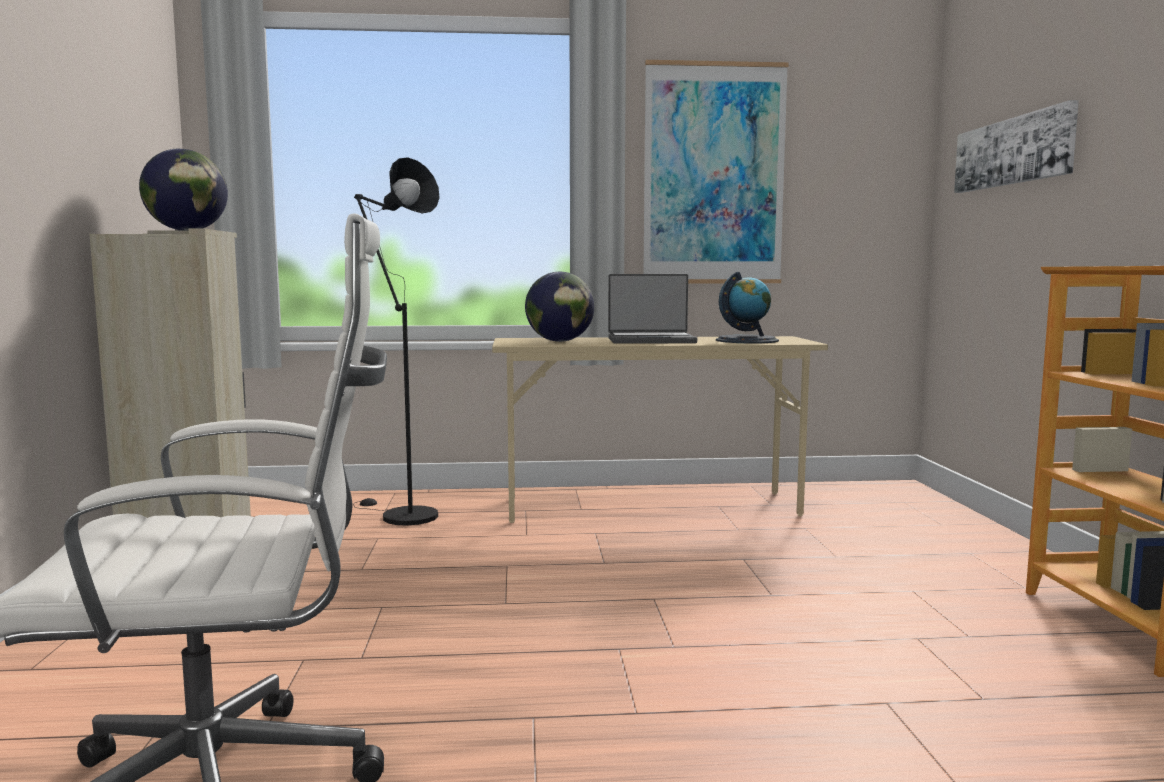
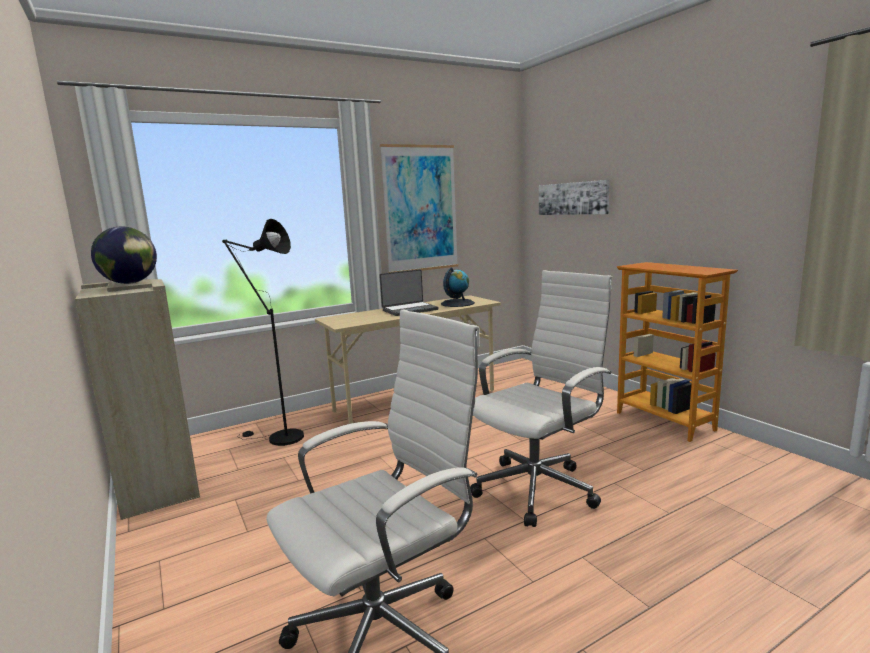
camera: 25 degrees left, 5 degrees up
globe [525,272,595,342] -> none
none -> white office chair [470,270,612,527]

